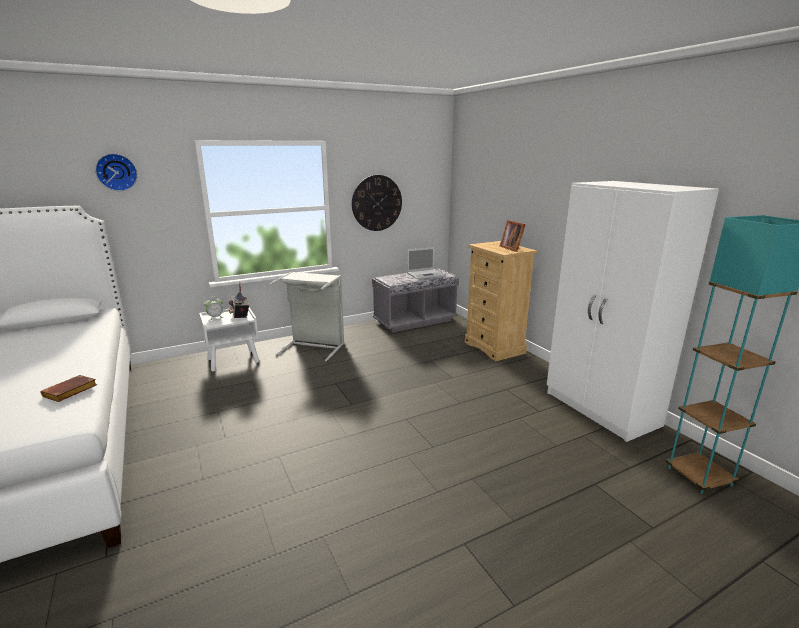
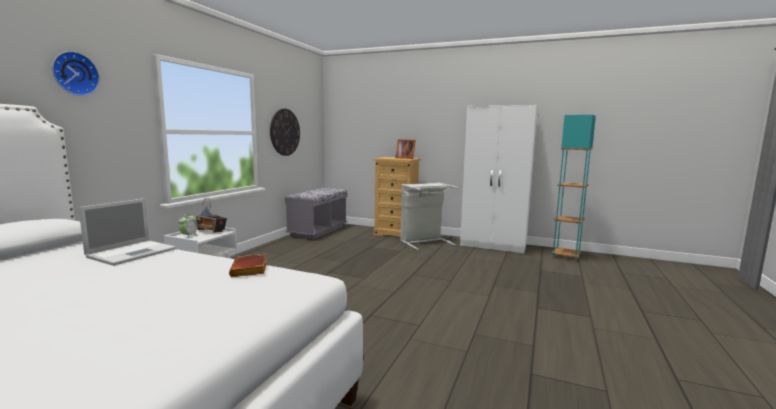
camera: 40 degrees left, 10 degrees down
grey laundry basket [269,271,344,361] -> grey laundry basket moved to [400,182,458,250]
laptop [407,247,444,279] -> laptop moved to [79,198,176,266]

